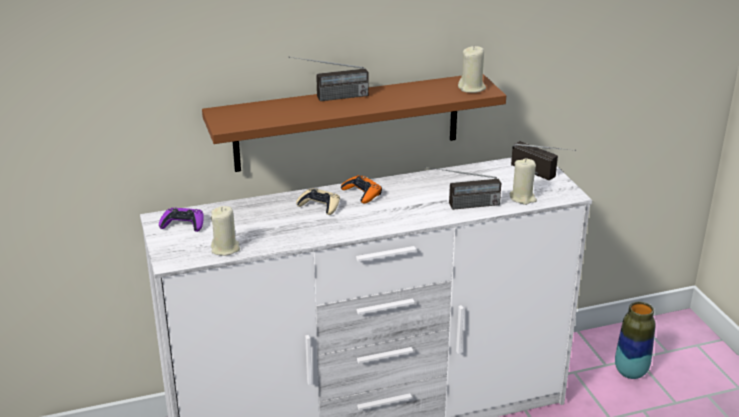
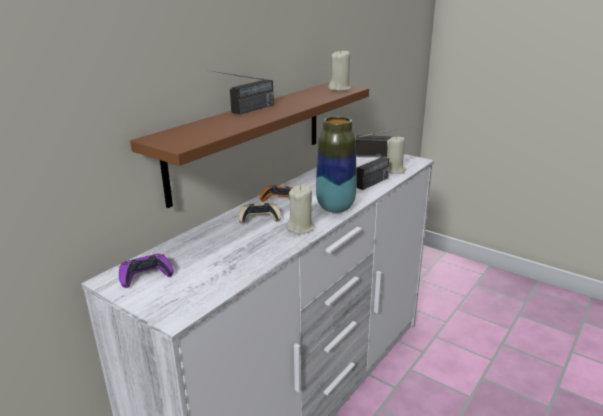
camera: 35 degrees left, 5 degrees down
beige candle [211,206,240,256] -> beige candle moved to [286,185,314,234]
vase [615,302,656,379] -> vase moved to [316,117,357,213]

